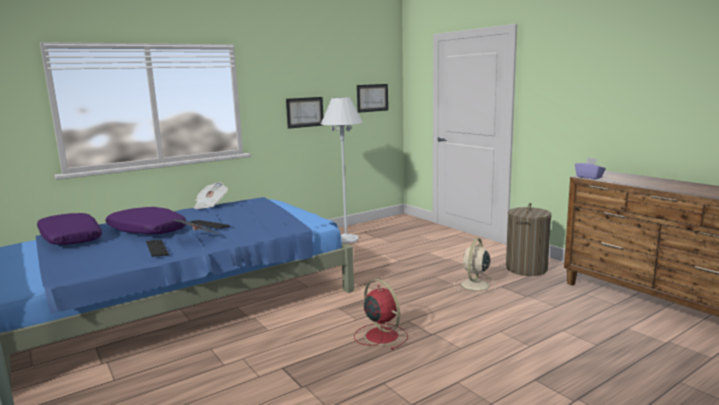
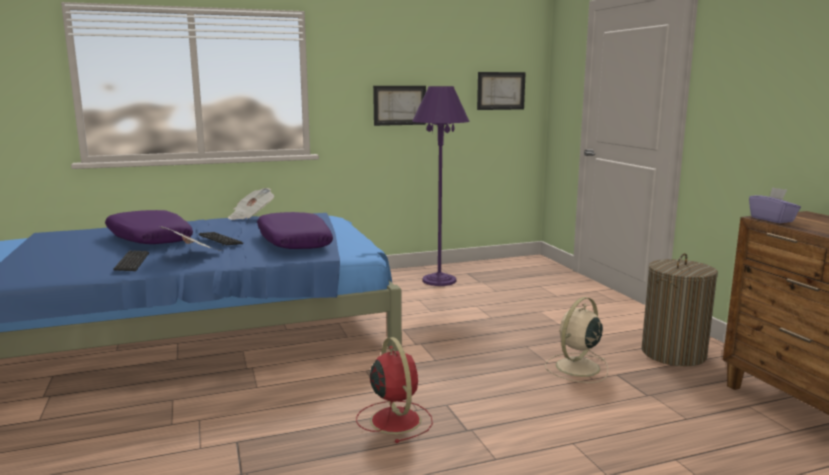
camera: 15 degrees right, 0 degrees up
purple pillow [37,213,102,245] -> purple pillow moved to [257,212,333,249]
white floor lamp [321,97,363,244] -> purple floor lamp [412,86,470,286]

